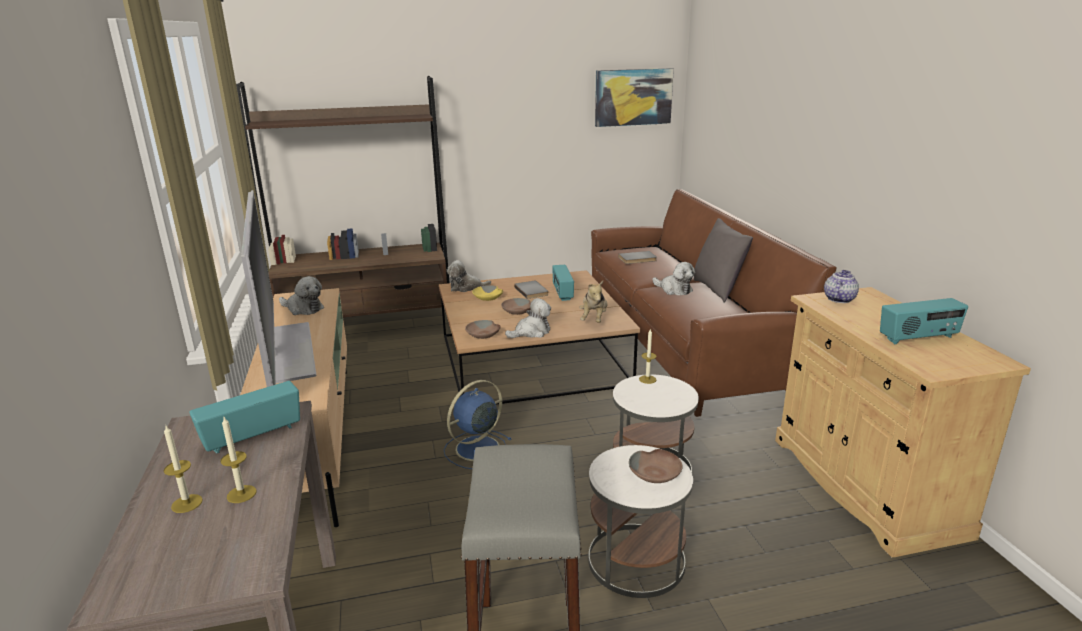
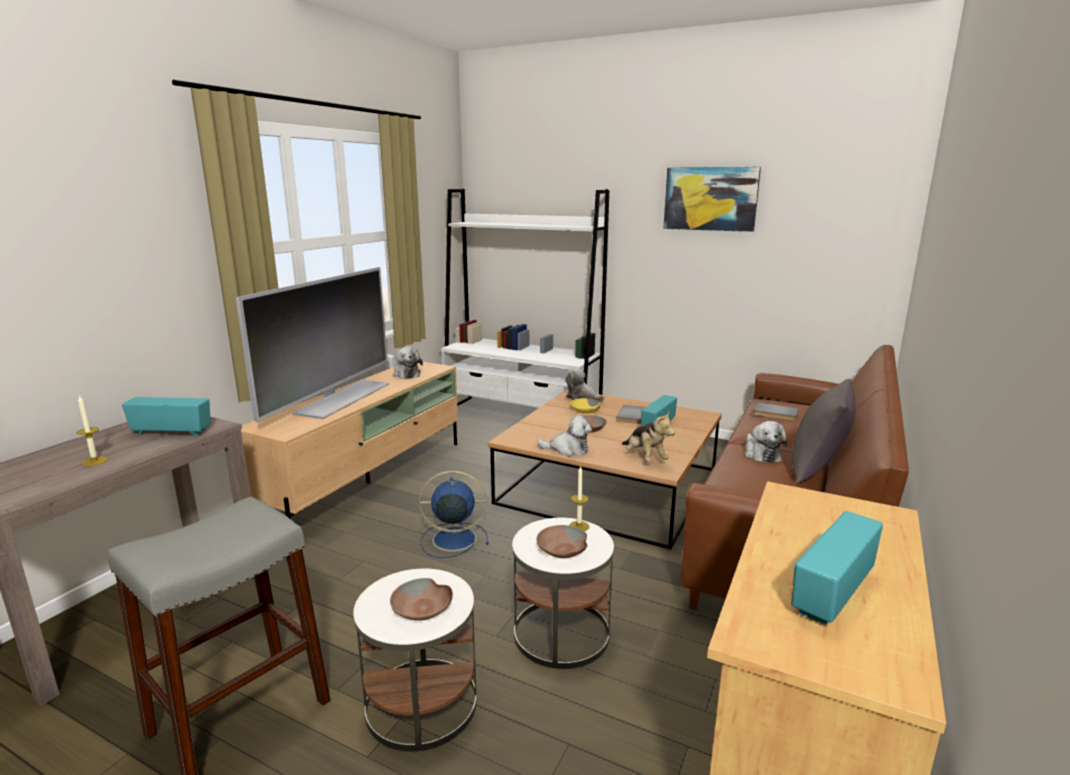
camera: 40 degrees right, 5 degrees down
candle [164,424,203,513] -> none
brown bookcase [236,76,449,323] -> white bookcase [441,189,609,408]
brown bowl [465,320,501,339] -> brown bowl moved to [536,525,587,558]
plush toy [580,281,608,323] -> plush toy turned 75 degrees counterclockwise [622,412,675,461]
picture [595,68,674,127] -> picture moved to [663,167,761,232]
teapot [824,270,859,303] -> none
radio [880,298,968,344] -> radio turned 105 degrees clockwise [791,511,883,624]

